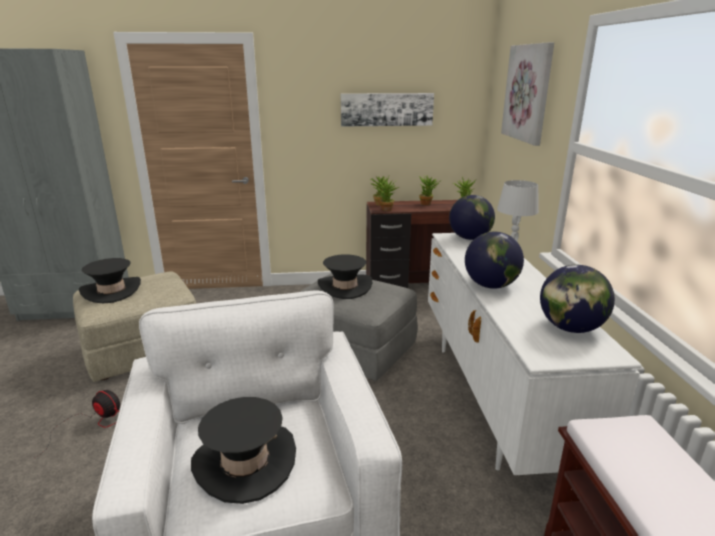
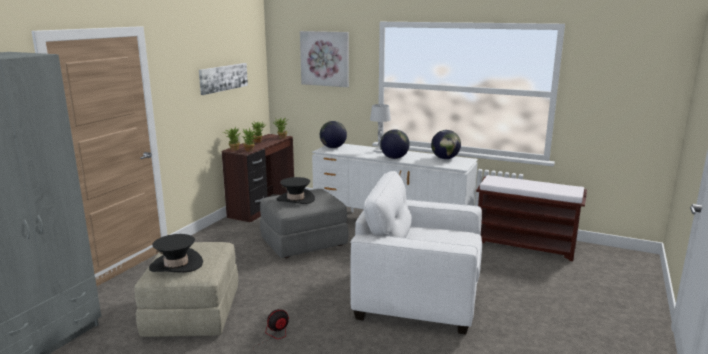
camera: 60 degrees left, 5 degrees down
black hat [191,397,296,504] -> none

